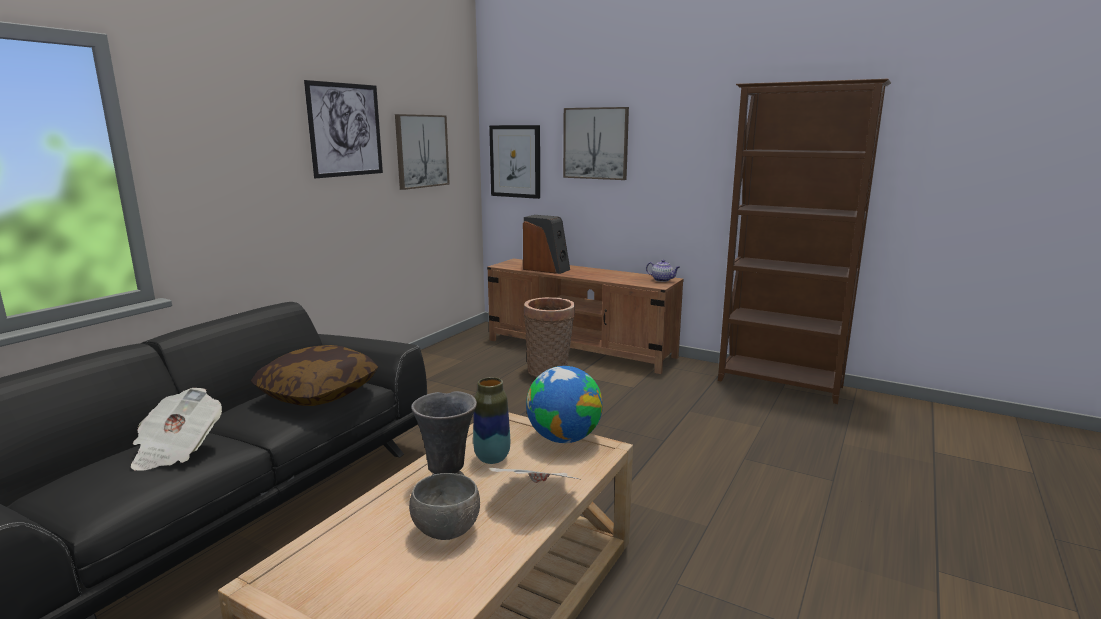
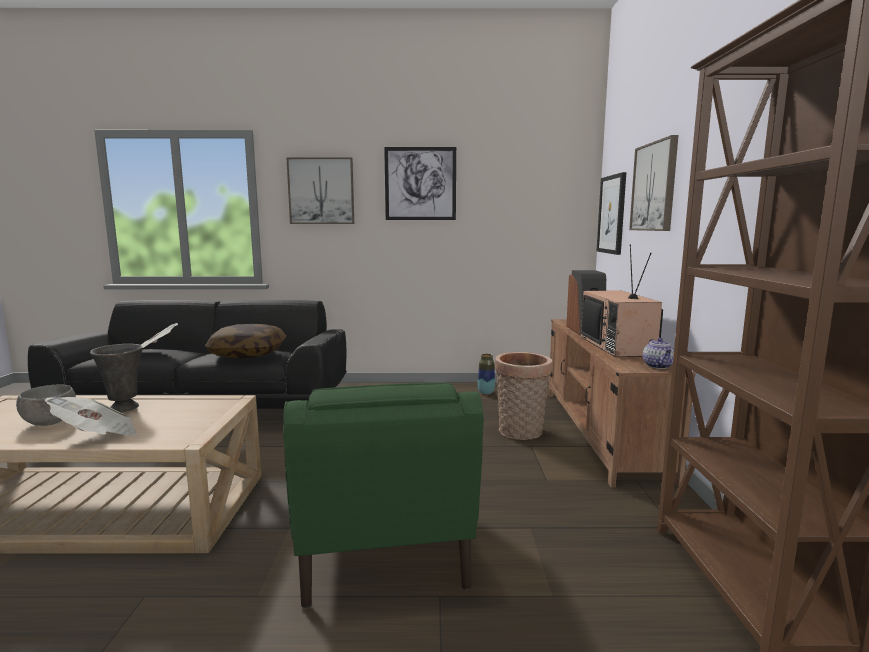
camera: 60 degrees right, 5 degrees down
picture [395,114,450,190] -> picture moved to [286,157,354,224]
vase [473,377,510,464] -> vase moved to [478,354,495,394]
globe [526,366,603,443] -> none
none -> green armchair [283,383,484,608]
none -> television [581,244,663,357]

